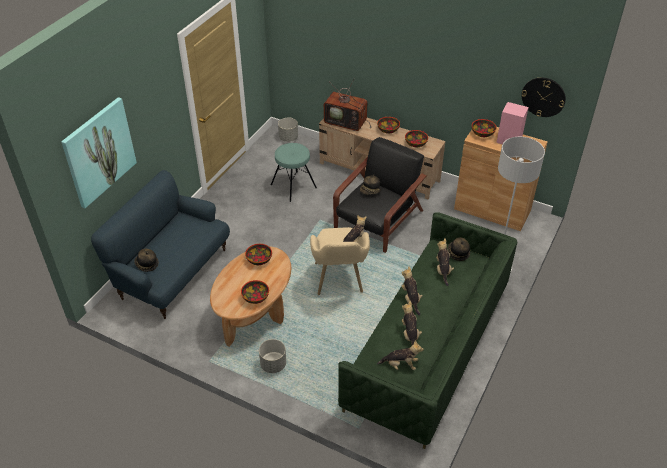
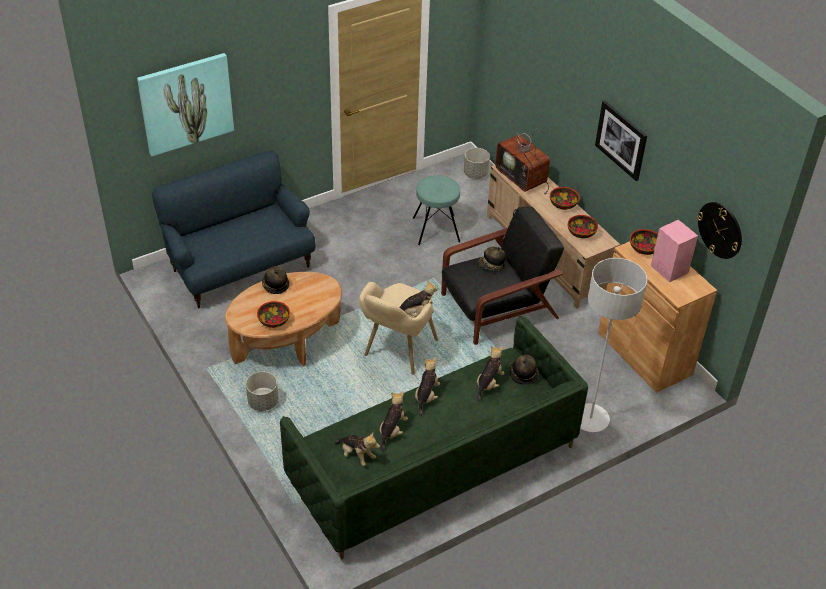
camera: 30 degrees right, 0 degrees up
hat [134,249,159,272] -> hat moved to [262,266,289,294]
bowl [245,244,272,265] -> none
none -> picture [595,100,647,181]

